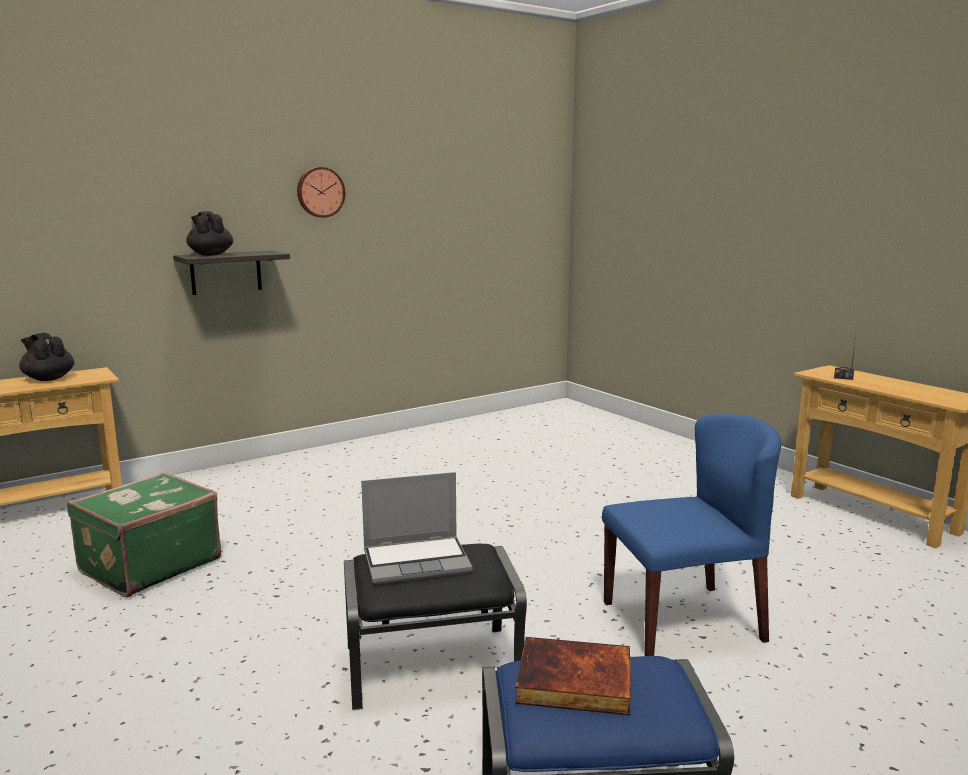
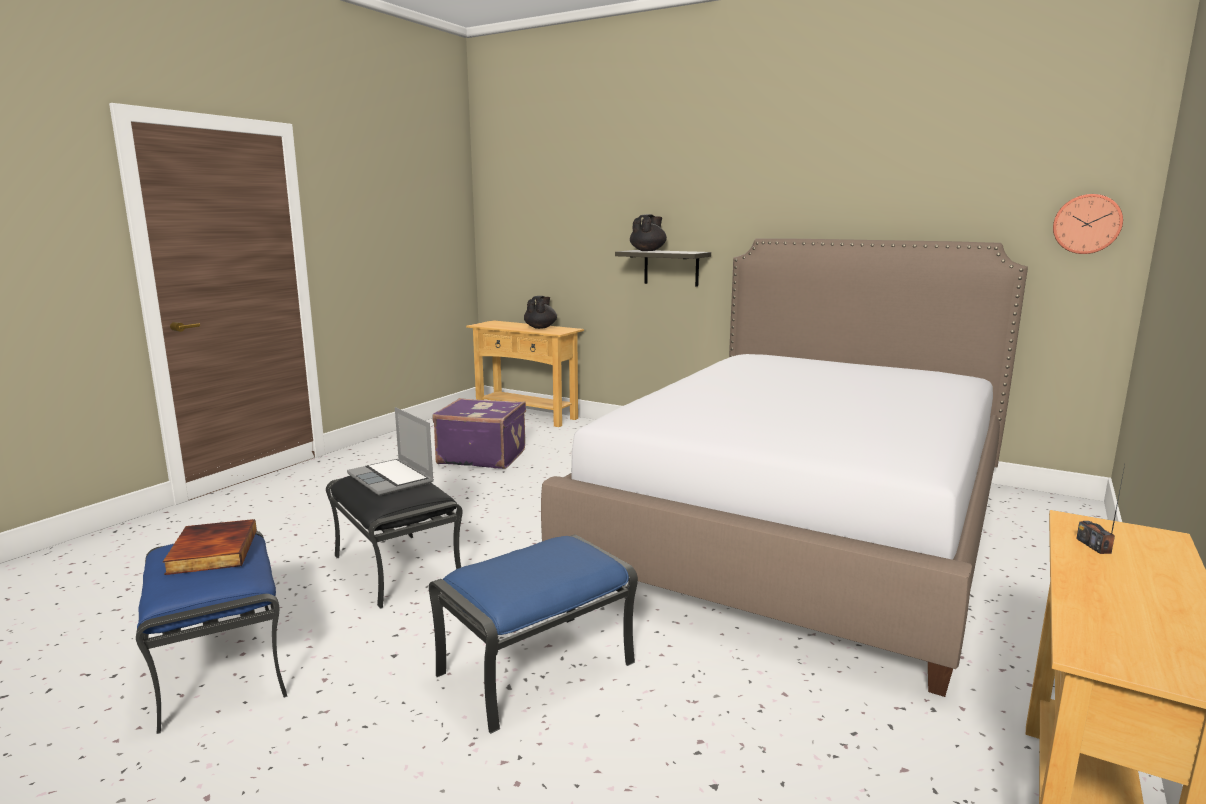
camera: 65 degrees right, 0 degrees up
green suitcase [67,472,221,597] -> purple suitcase [432,398,526,469]
wall clock [297,167,345,218] -> wall clock moved to [1053,194,1123,254]
blue chair [602,414,781,656] -> blue ottoman [429,535,638,734]
none -> bed [541,238,1028,697]

